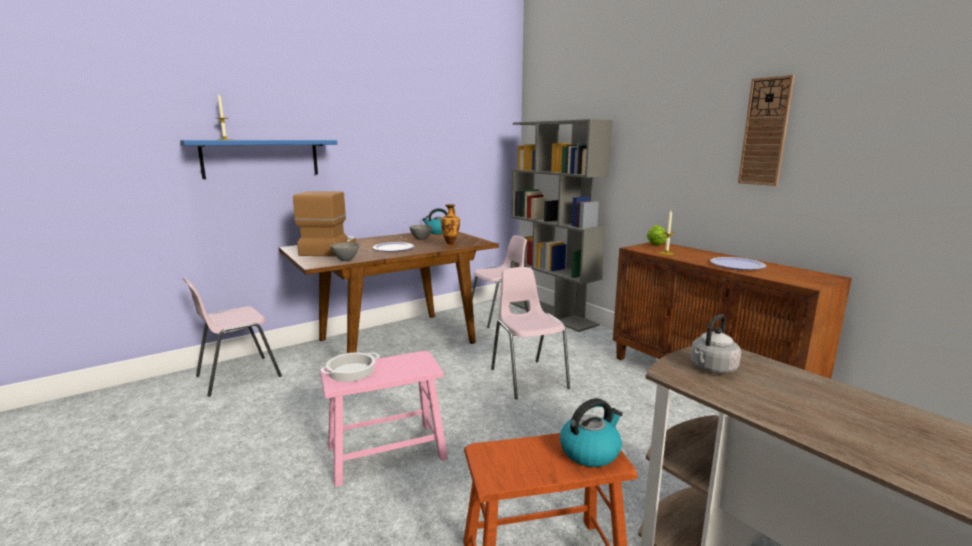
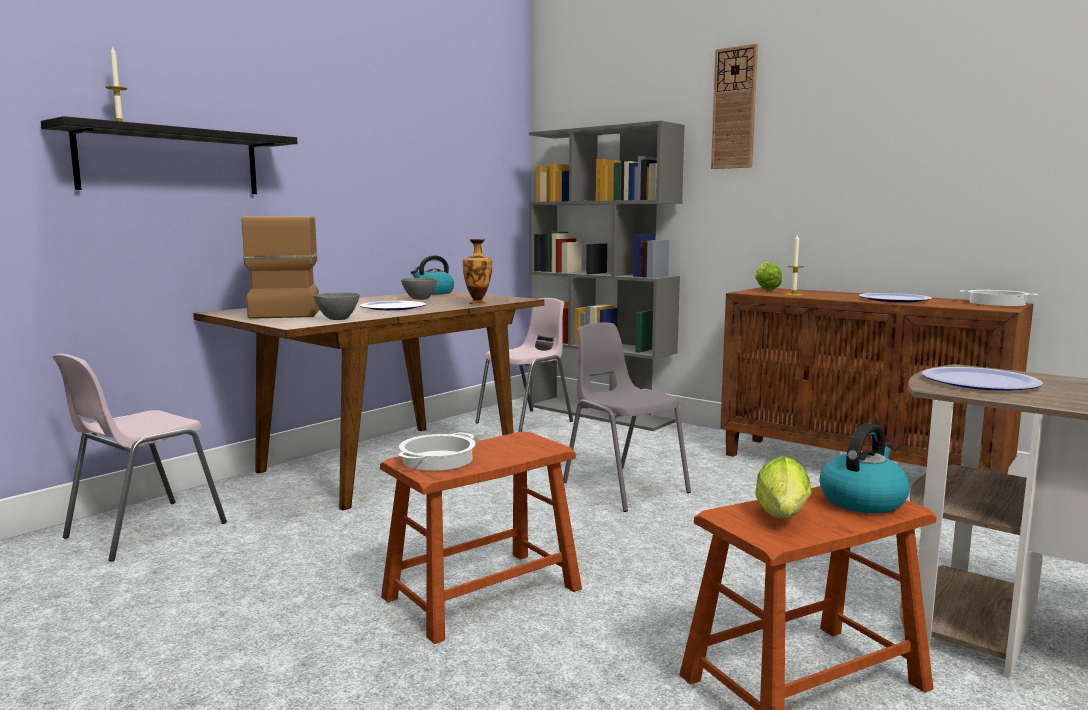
camera: 15 degrees left, 5 degrees down
blue shelf [180,140,337,179] -> black shelf [41,116,298,194]
pink stool [320,351,448,487] -> brown stool [380,432,582,644]
pink chair [491,267,570,399] -> grey chair [563,322,691,512]
grey kettle [691,314,741,374] -> plate [922,367,1043,391]
wall clock [738,75,795,186] -> wall clock moved to [711,44,758,169]
none -> lettuce [755,456,811,518]
none -> cooking pot [960,290,1038,306]

